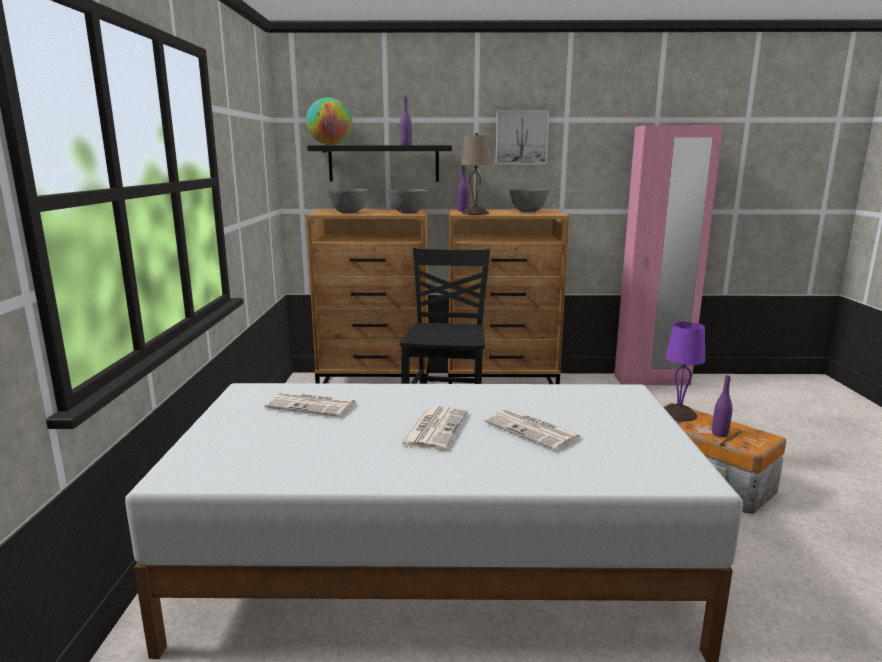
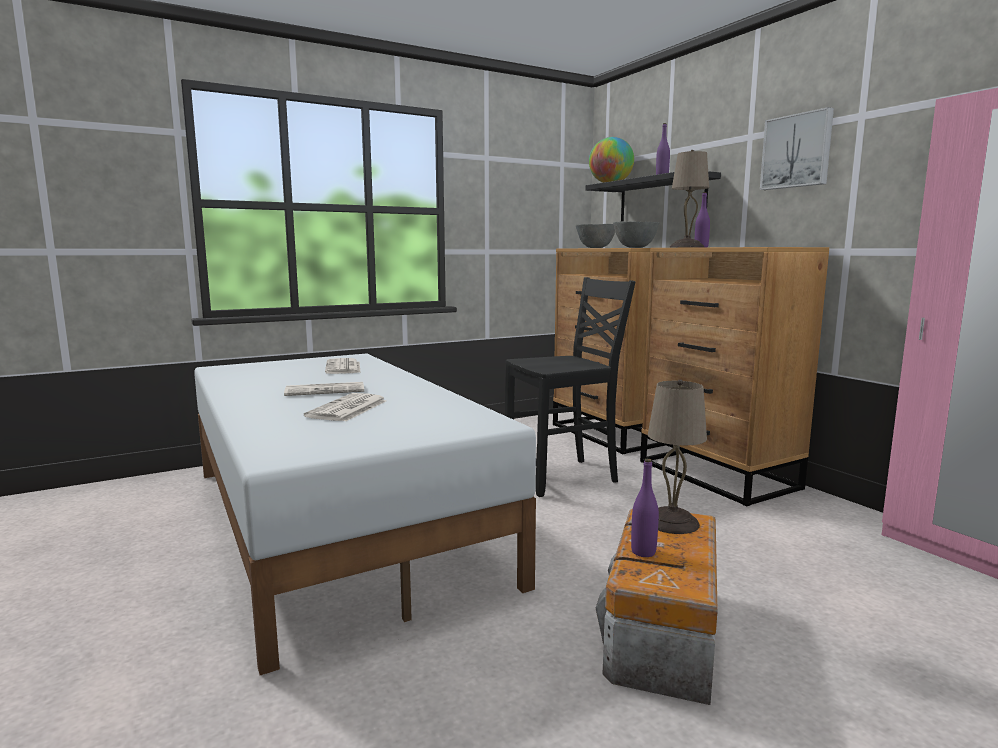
camera: 60 degrees right, 5 degrees down
grey bowl [509,188,550,212] -> none
purple table lamp [664,322,705,422] -> beige table lamp [648,380,707,534]

